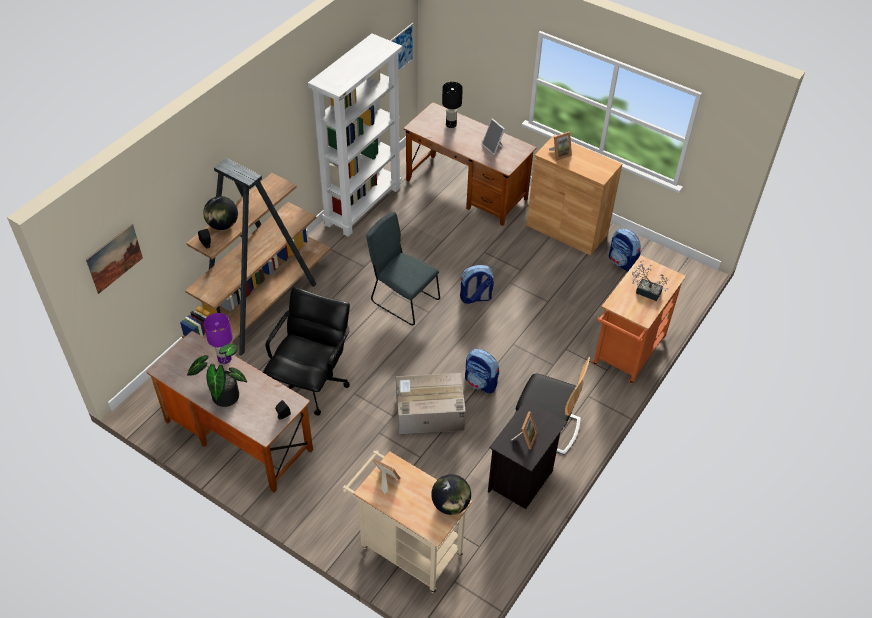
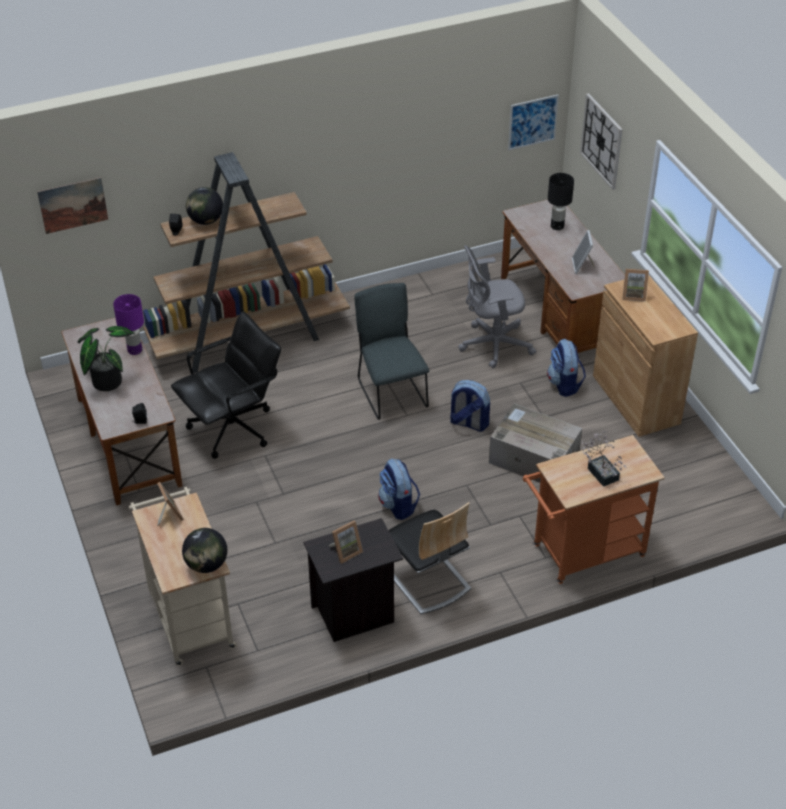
camera: 35 degrees right, 5 degrees down
white bookcase [308,34,403,237] -> none
cardboard box [396,373,466,434] -> cardboard box moved to [489,403,582,483]
backpack [609,228,641,272] -> backpack moved to [547,339,586,397]
none -> grey office chair [458,245,536,368]
none -> wall clock [580,93,623,190]

